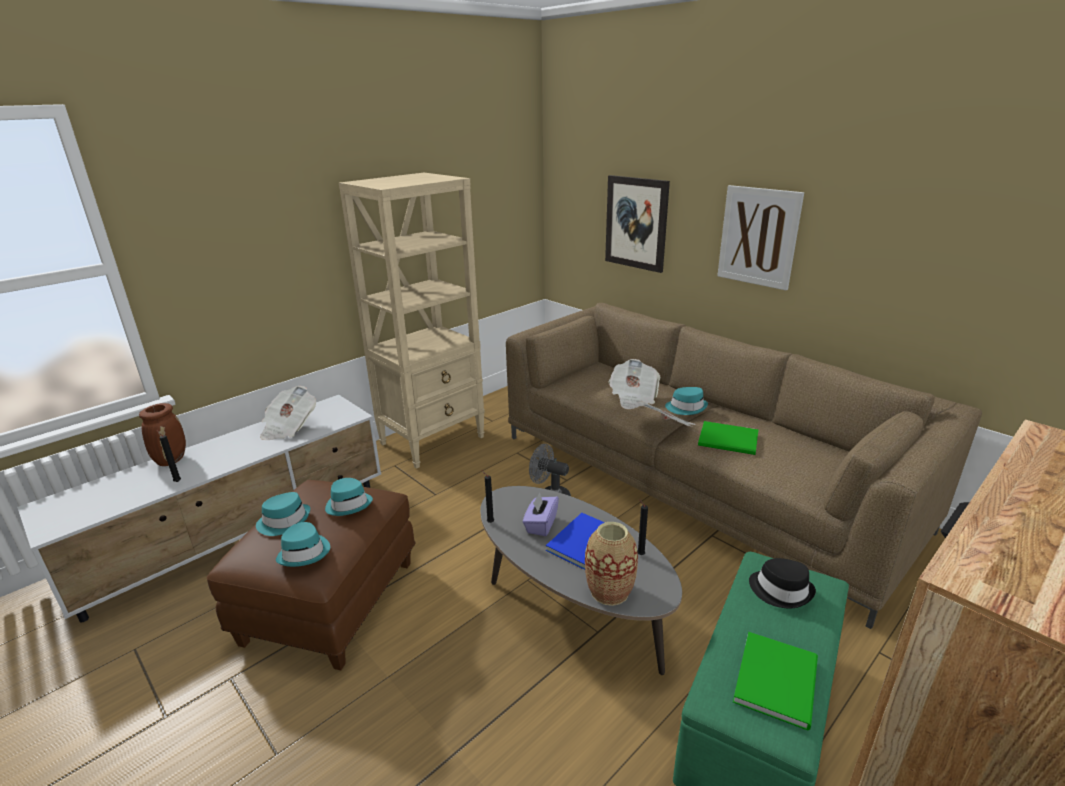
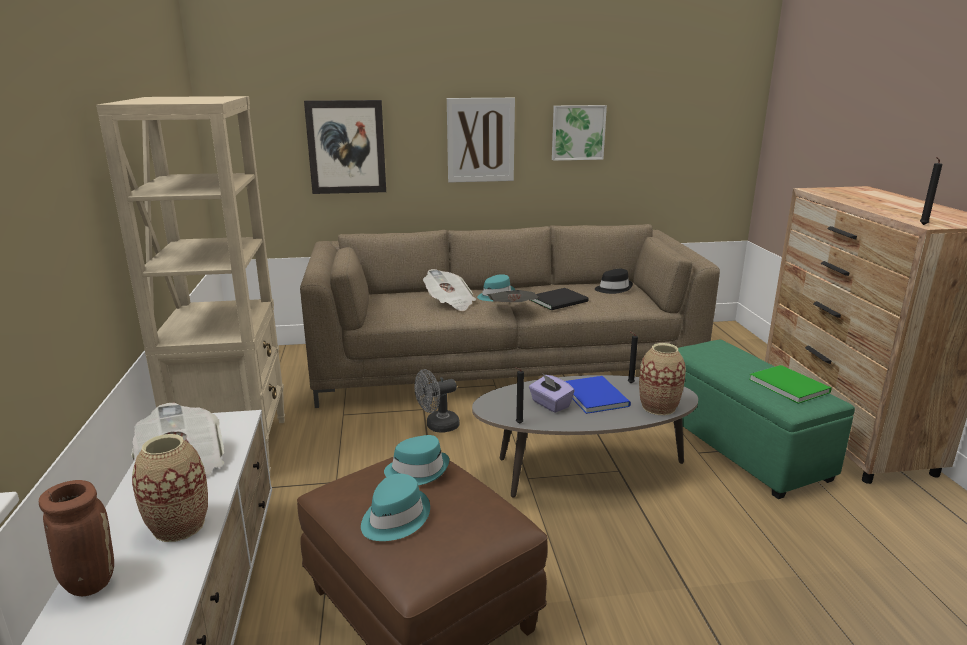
camera: 55 degrees left, 5 degrees down
black candle [157,431,181,482] -> black candle moved to [920,157,943,225]
turquoise hat [276,522,330,567] -> none
green book [698,421,759,455] -> black book [530,288,589,310]
black hat [749,558,816,609] -> black hat moved to [595,269,633,294]
none -> vase [132,434,208,542]
none -> picture [552,105,607,161]

